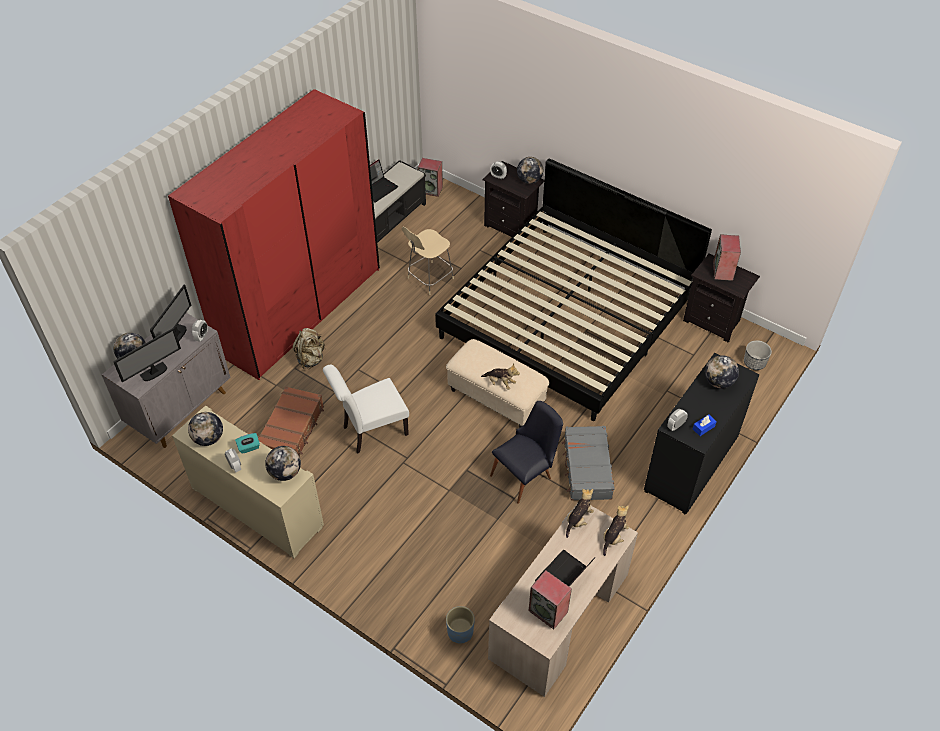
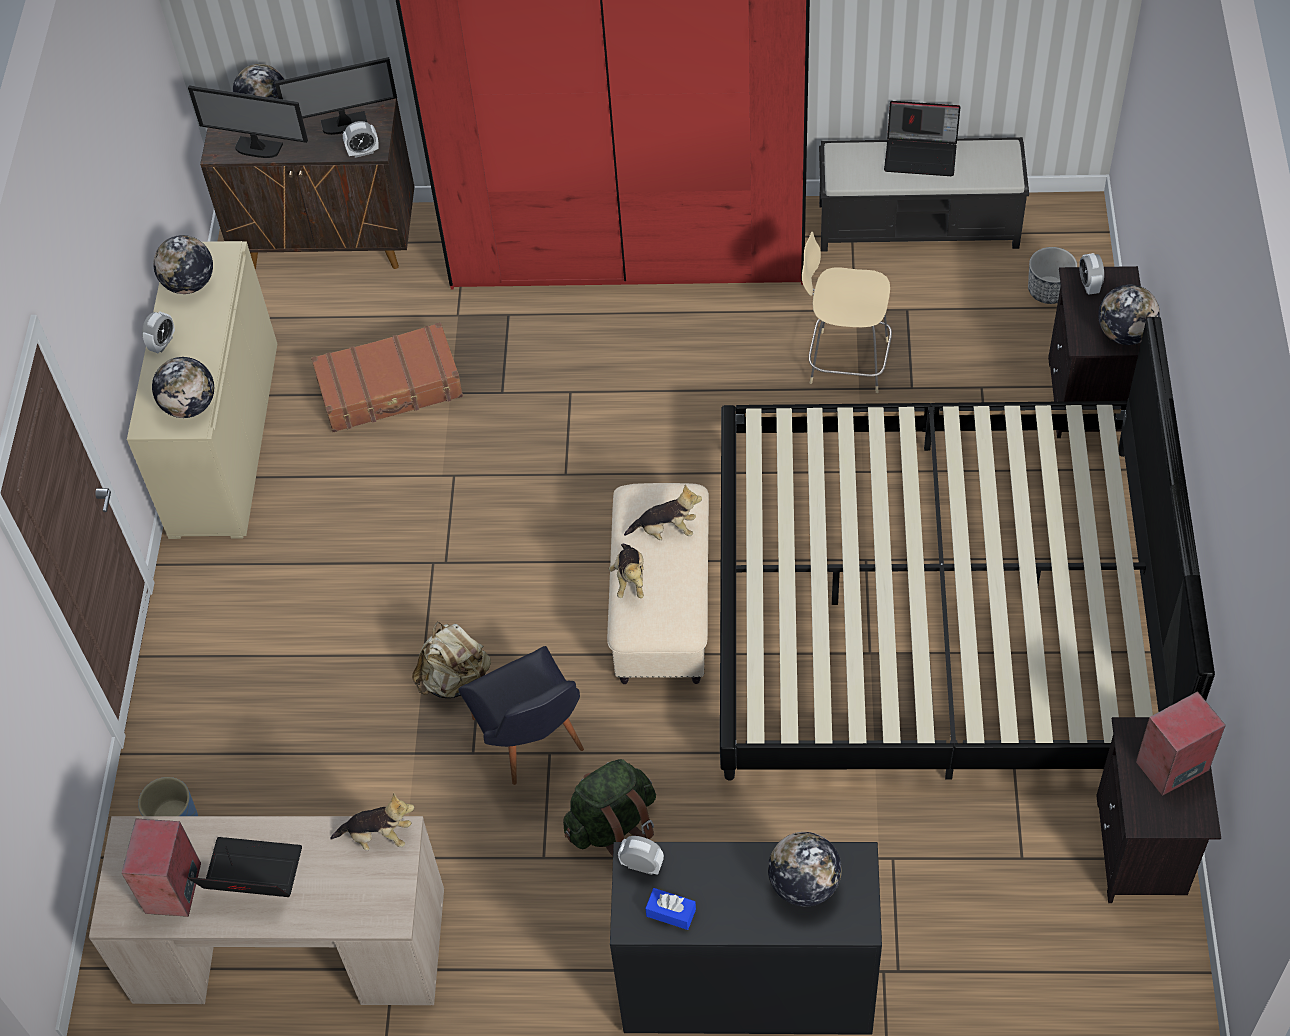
camera: 60 degrees right, 5 degrees up
grey cabinet [102,313,231,448] -> brown cabinet [200,98,415,269]
turquoise tissue box [235,433,260,454] -> none
beige backpack [293,328,325,369] -> beige backpack moved to [412,622,491,698]
white chair [323,365,409,454] -> none
speaker [418,158,443,197] -> none
black chair [490,401,563,504] -> black chair turned 45 degrees clockwise [459,646,584,785]
grey suitcase [562,426,615,500] -> green backpack [563,759,656,856]
plush toy [603,505,629,556] -> plush toy moved to [624,484,702,540]
planter [744,340,772,370] -> planter moved to [1028,247,1077,304]

